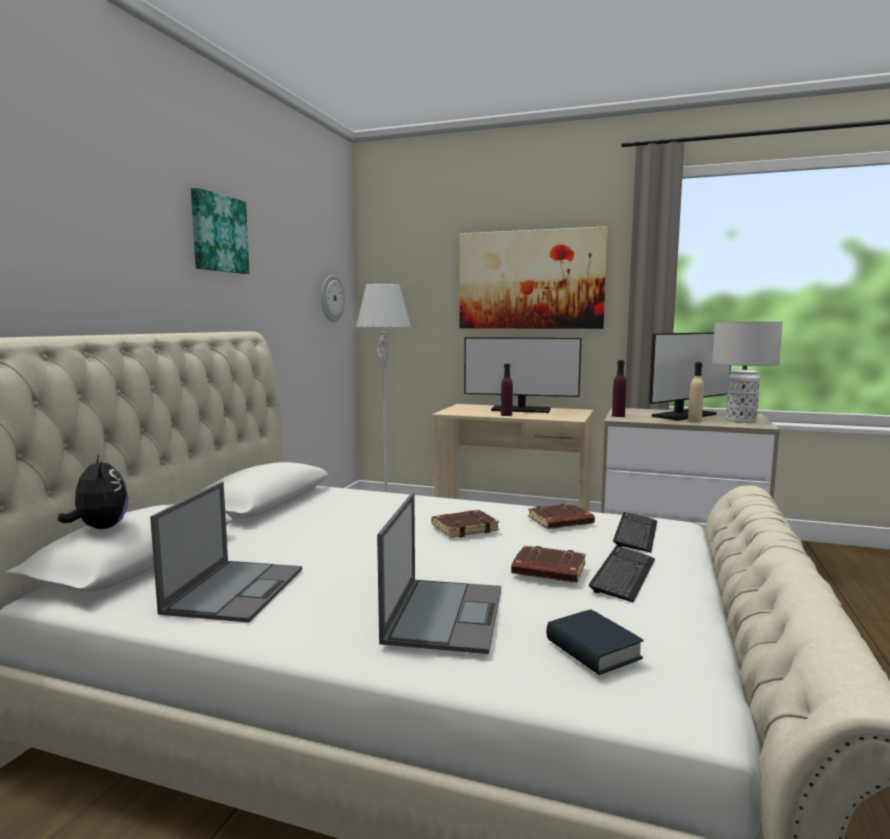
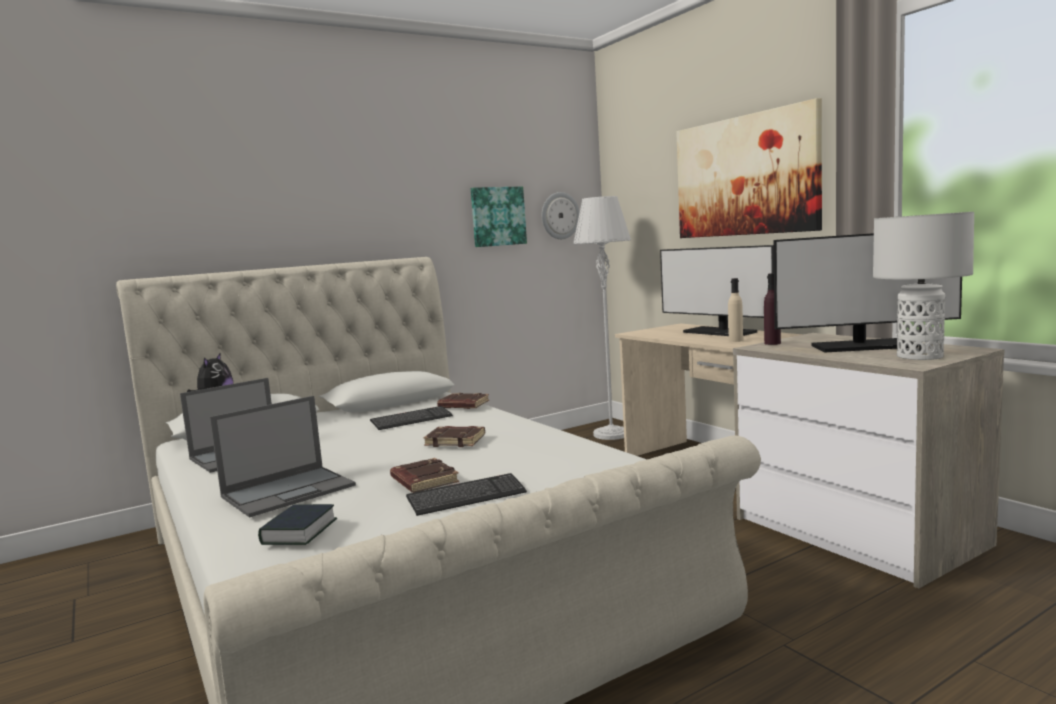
camera: 40 degrees right, 0 degrees up
picture [191,188,249,274] -> picture moved to [471,186,527,247]
purple bottle [501,364,513,416] -> none
brown book [528,503,595,529] -> brown book moved to [437,393,489,409]
keyboard [613,512,657,553] -> keyboard moved to [370,406,453,430]
beige bottle [688,362,704,422] -> beige bottle moved to [728,278,743,342]

